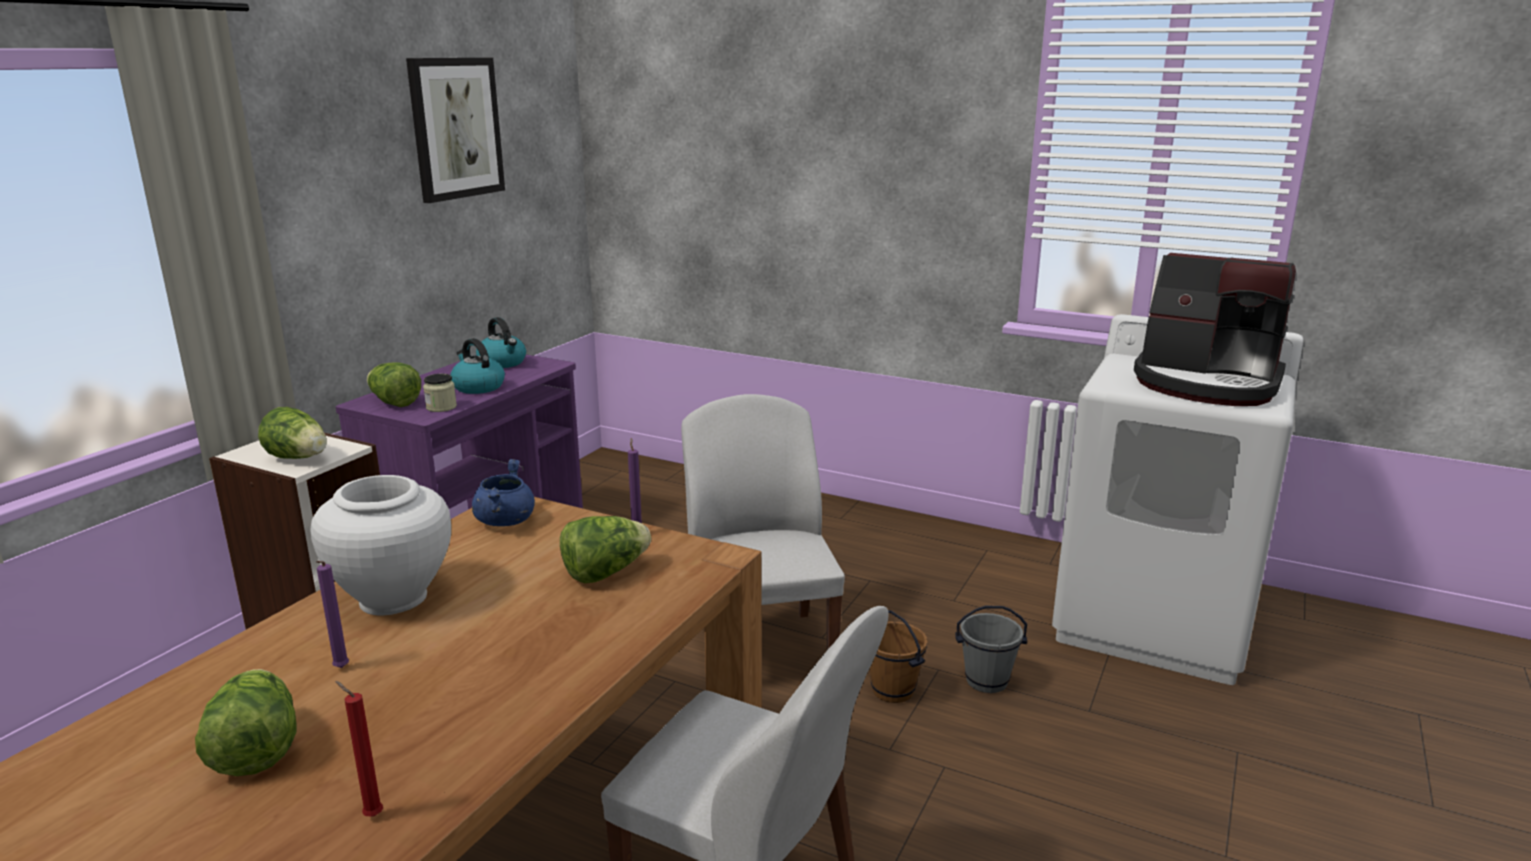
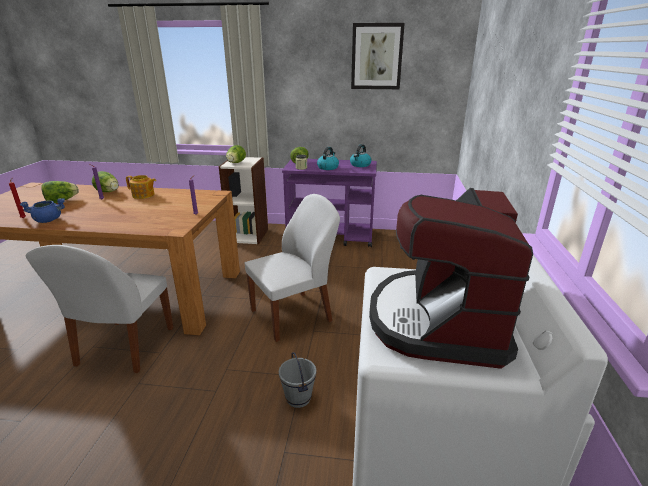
camera: 70 degrees right, 5 degrees up
white vase [311,475,451,615] -> teapot [126,175,156,199]
blue cooking pot [472,459,535,526] -> blue cooking pot moved to [20,198,65,223]
lettuce [560,516,651,583] -> lettuce moved to [92,171,119,192]
brown bucket [869,610,928,703] -> none

